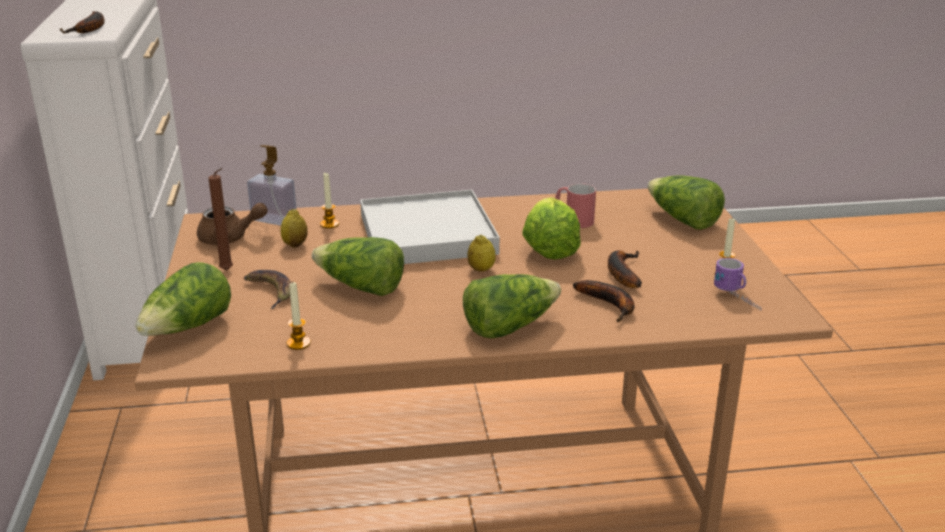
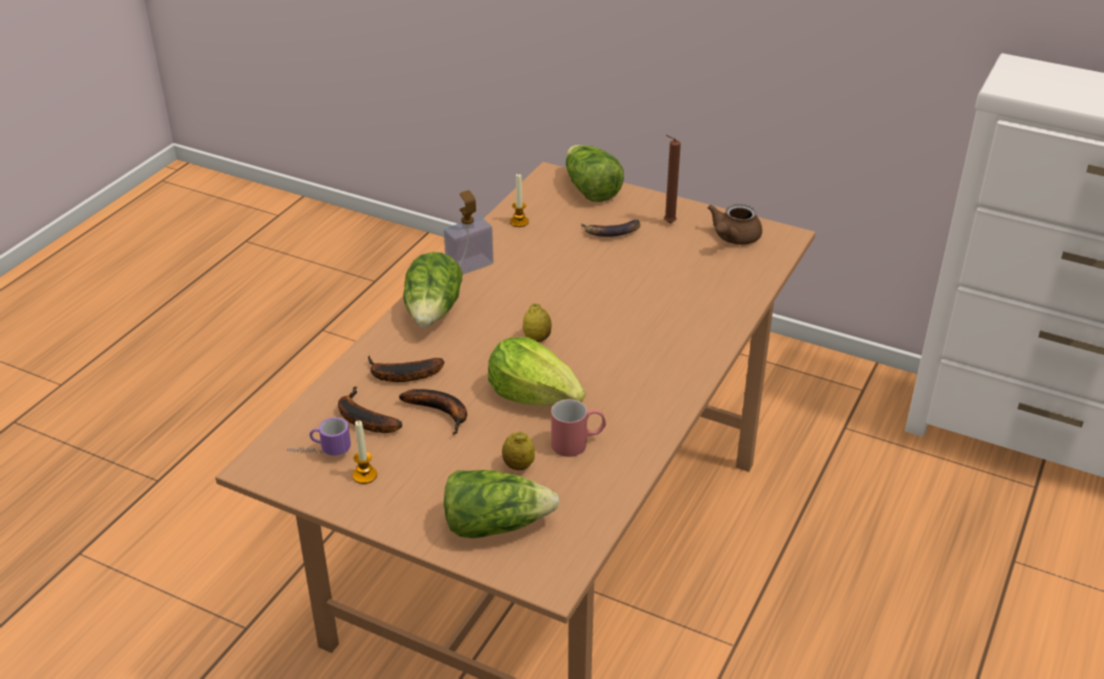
camera: 125 degrees right, 10 degrees up
banana [60,11,105,34] -> banana moved to [338,386,402,433]
soap dispenser [247,145,297,226] -> soap dispenser moved to [444,190,493,275]
lemon [281,209,308,248] -> lemon moved to [502,431,535,470]
lettuce [312,237,404,296] -> none
candle [320,173,339,229] -> none
white tray [360,190,500,264] -> none

